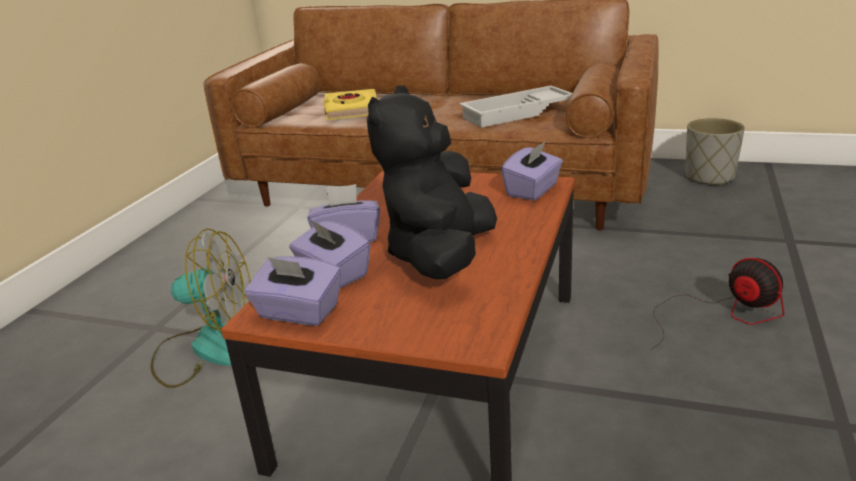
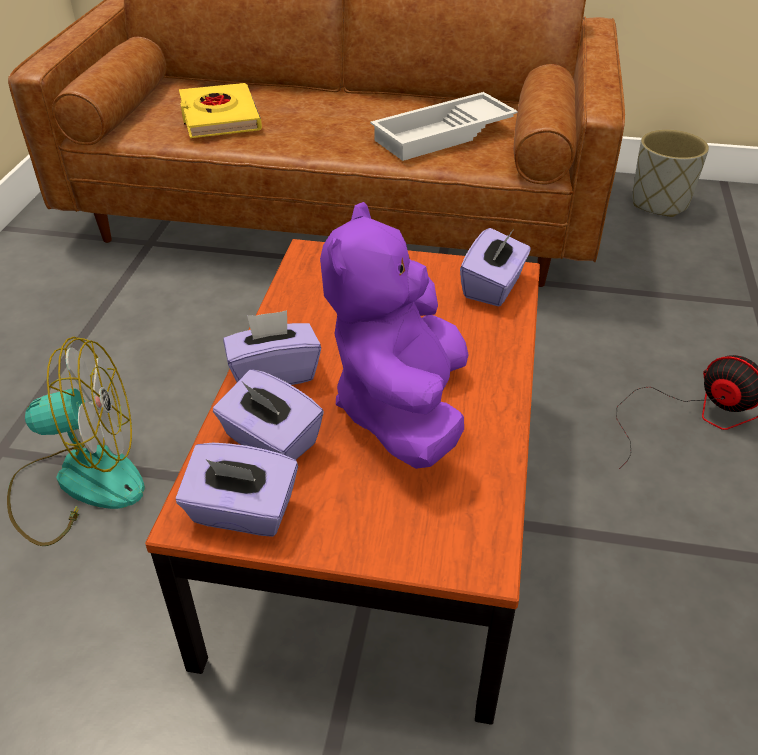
camera: 10 degrees left, 15 degrees up
black plush toy [367,86,497,279] -> purple plush toy [320,202,469,469]

